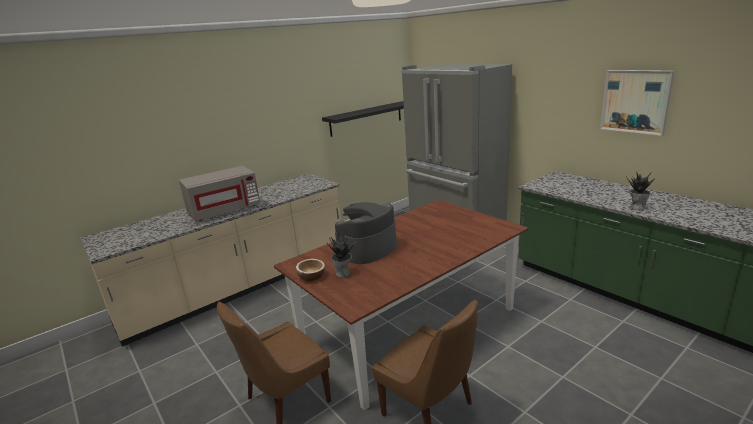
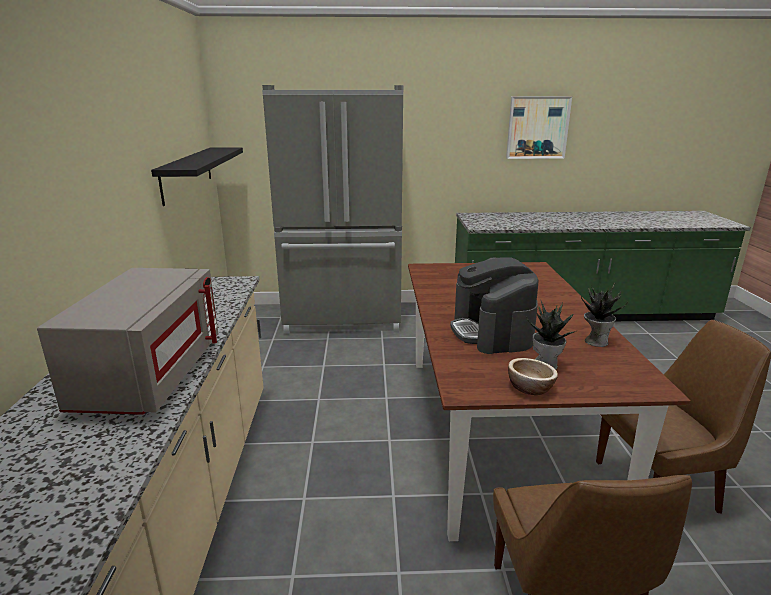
camera: 55 degrees left, 0 degrees up
potted plant [626,171,655,210] -> potted plant moved to [581,282,628,347]

